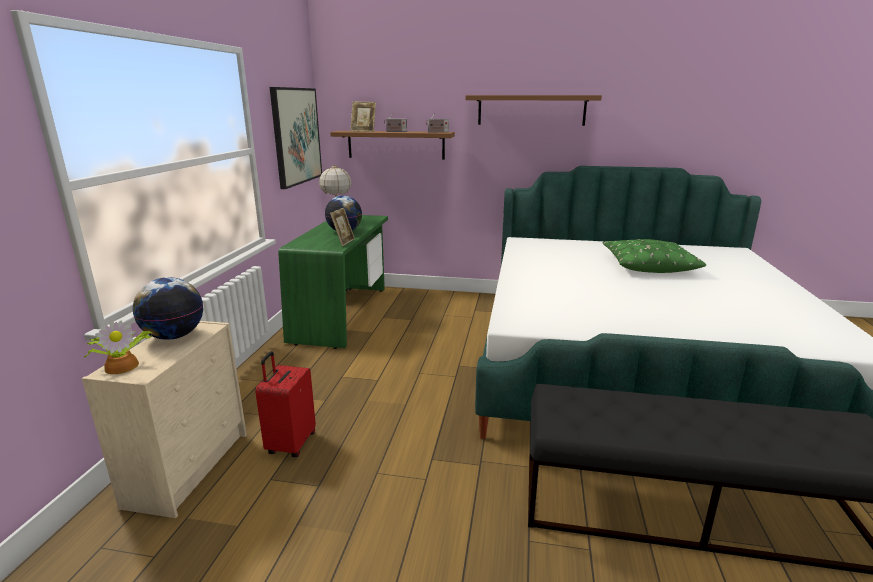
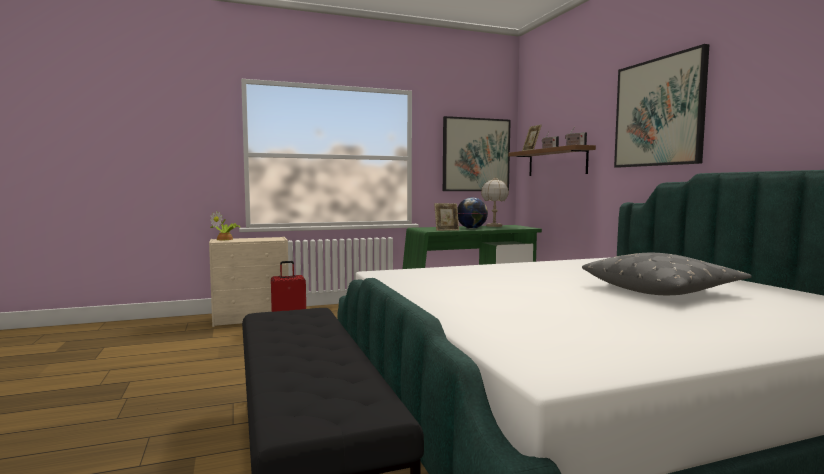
camera: 60 degrees right, 15 degrees down
globe [133,277,203,340] -> none
brown shelf [466,95,602,126] -> picture [614,44,710,168]
green pillow [603,239,706,273] -> grey pillow [582,253,752,295]

